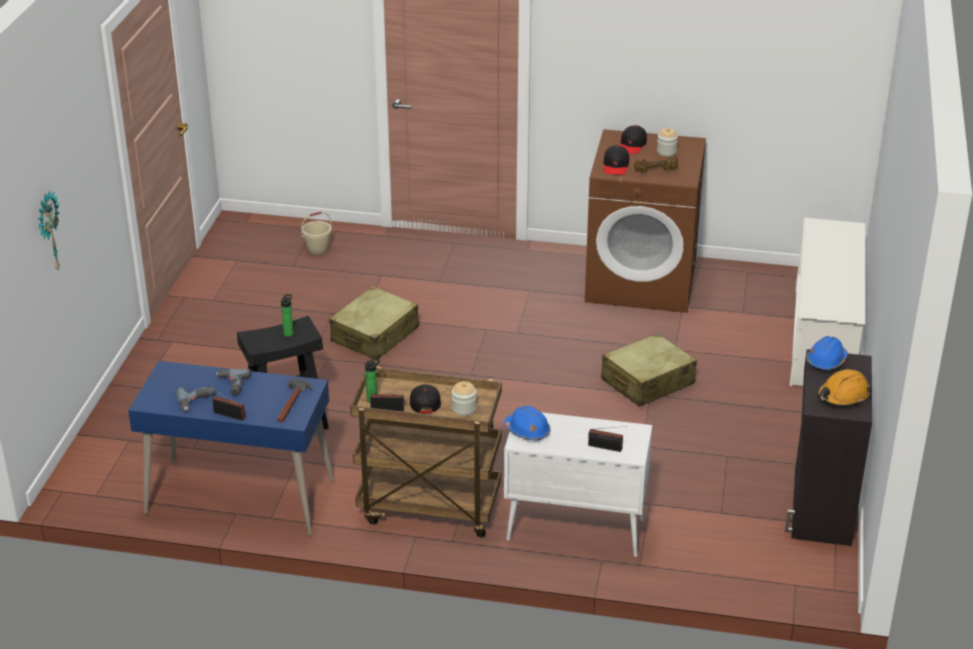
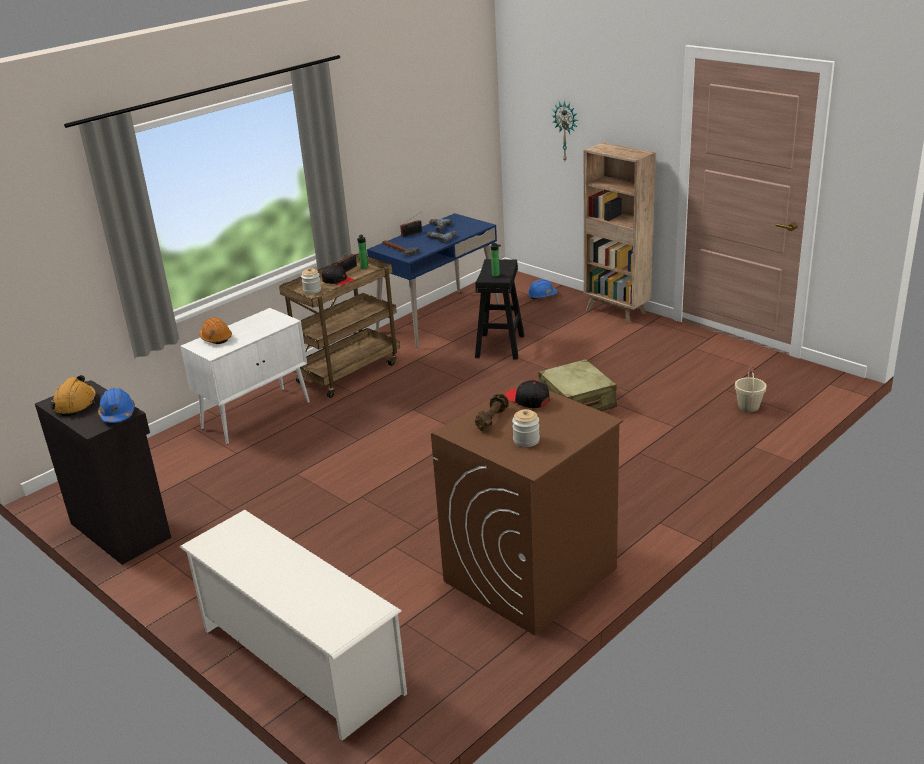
camera: 125 degrees right, 5 degrees down
blue hard hat [504,405,551,441] -> blue hard hat moved to [527,279,558,299]
radio [588,426,627,452] -> orange hard hat [199,317,232,344]
beige suitcase [601,333,697,407] -> none
black cap [620,125,647,154] -> none
none -> brown bookcase [584,142,656,324]

